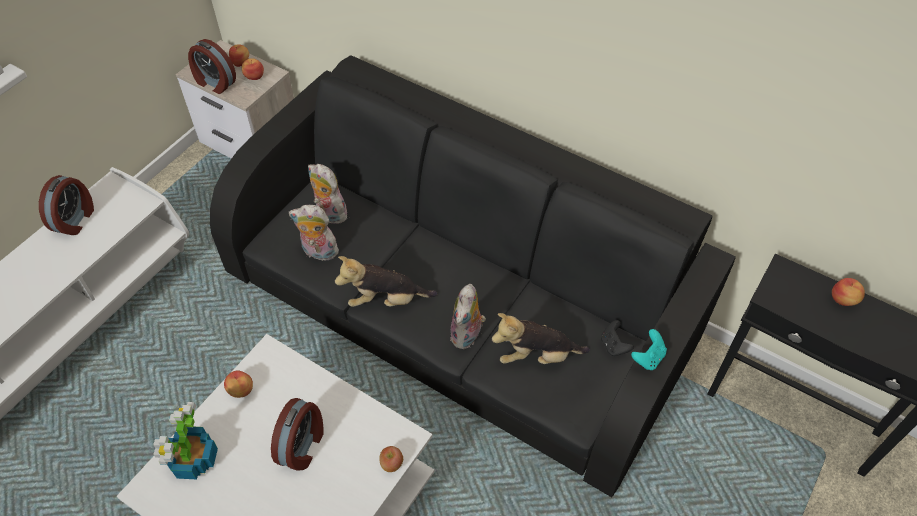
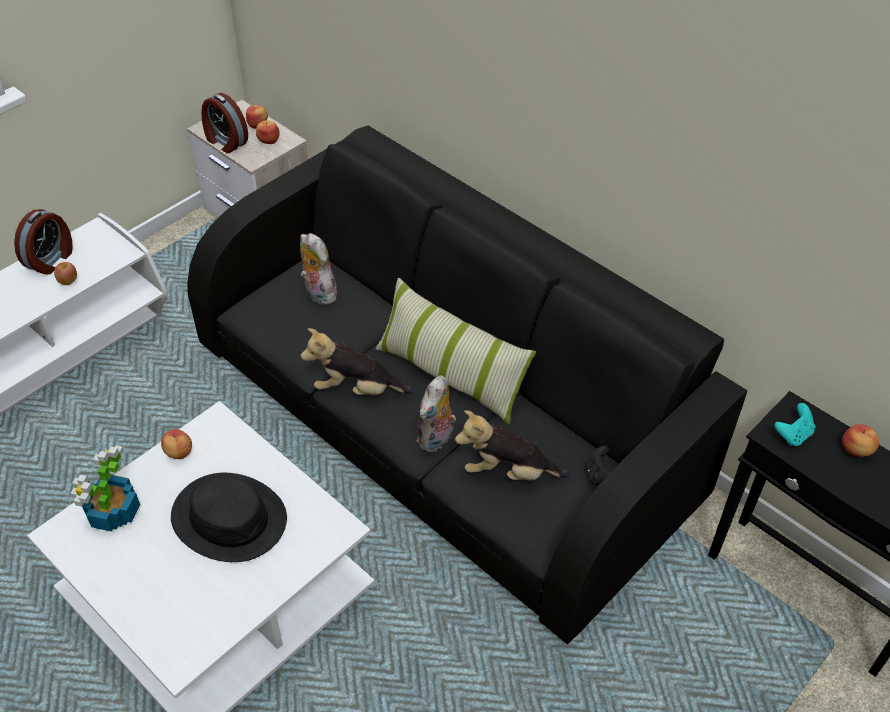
camera: 10 degrees right, 5 degrees down
alarm clock [271,398,324,471] -> black hat [171,473,287,562]
plush toy [289,205,341,261] -> none
apple [379,446,403,472] -> apple moved to [54,262,77,285]
turquoise game controller [631,329,667,370] -> turquoise game controller moved to [775,403,816,446]
none -> pillow [375,278,536,425]

